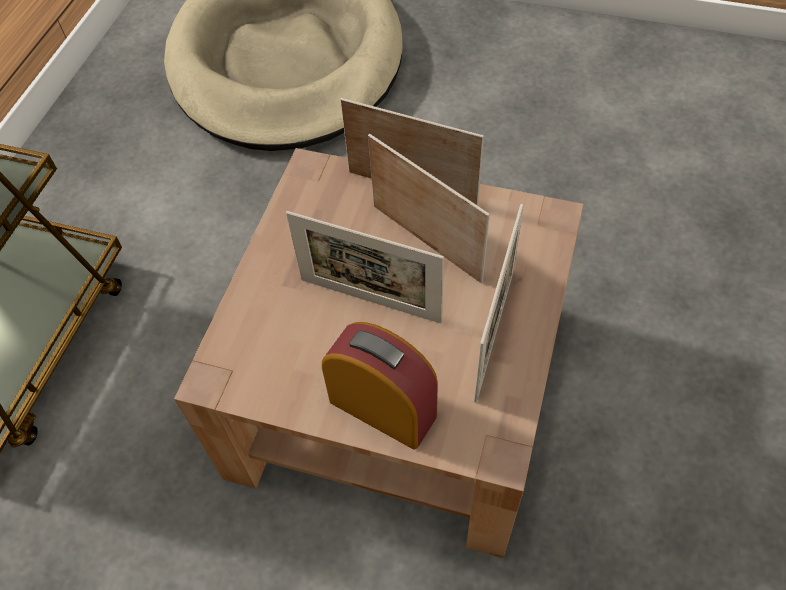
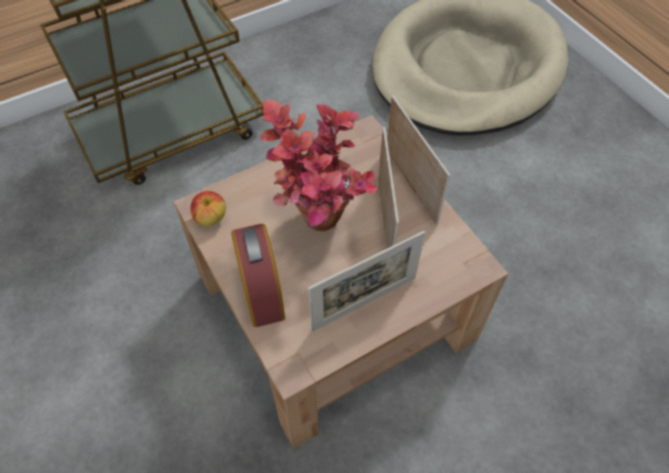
camera: 40 degrees right, 0 degrees up
picture frame [286,211,444,324] -> potted plant [260,99,377,231]
none -> apple [190,191,226,226]

